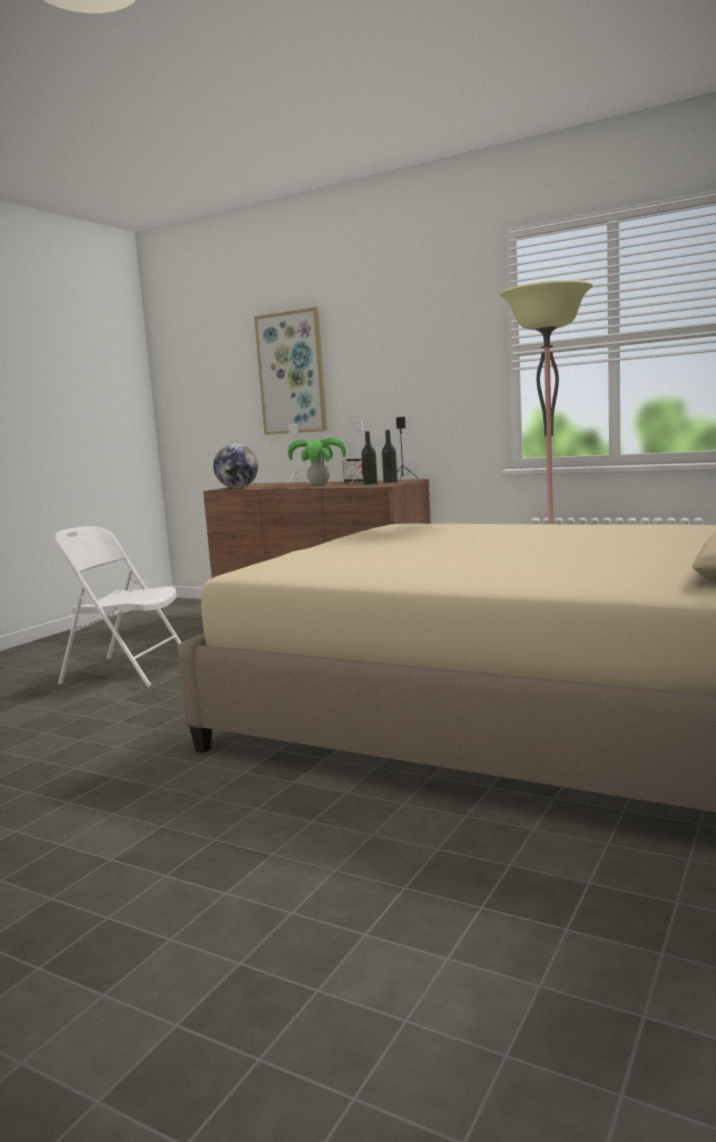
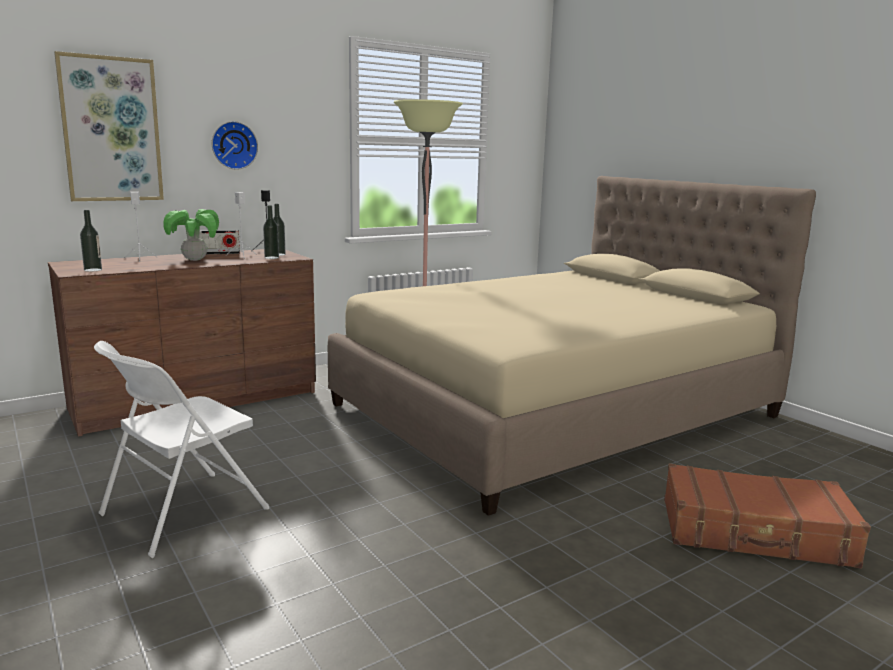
camera: 65 degrees left, 5 degrees up
globe [213,443,258,488] -> bottle [80,210,102,272]
none -> wall clock [212,121,258,170]
none -> brown suitcase [664,463,871,569]

